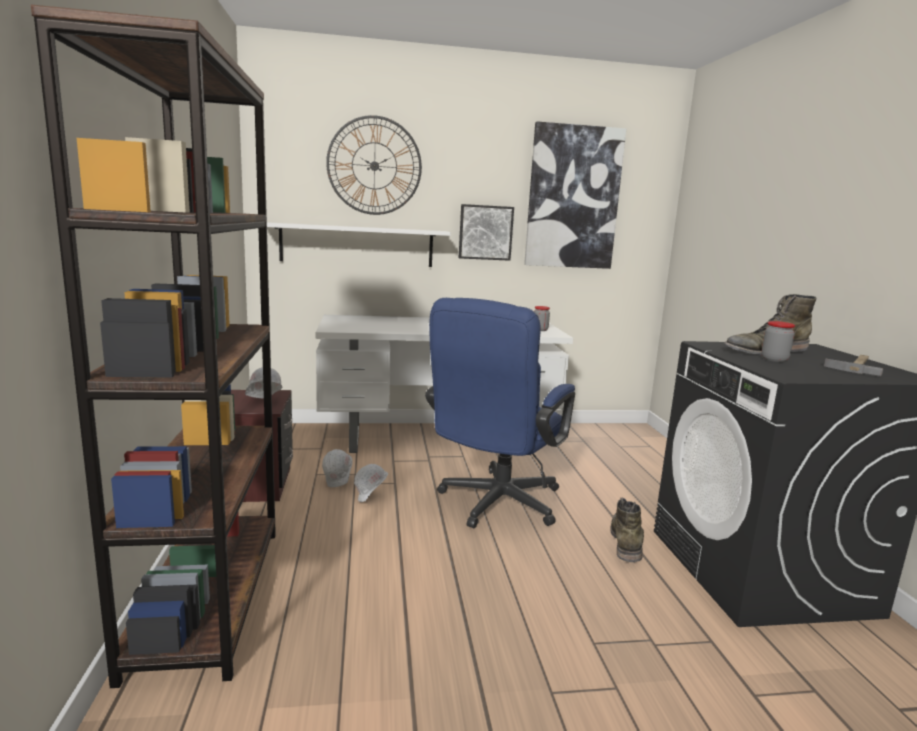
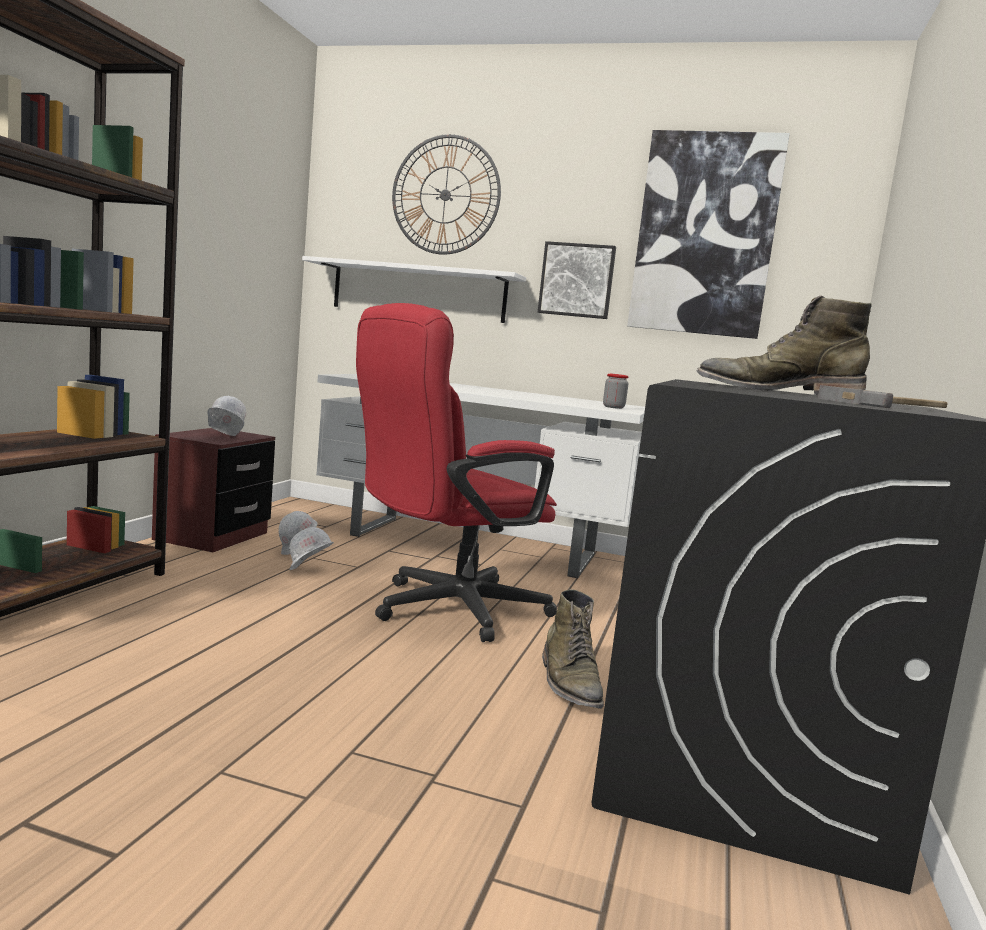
camera: 25 degrees right, 5 degrees down
blue office chair [425,298,575,529] -> red office chair [356,303,557,642]
green boot [610,498,644,562] -> green boot turned 135 degrees clockwise [542,589,604,709]
jar [761,321,795,362] -> none

